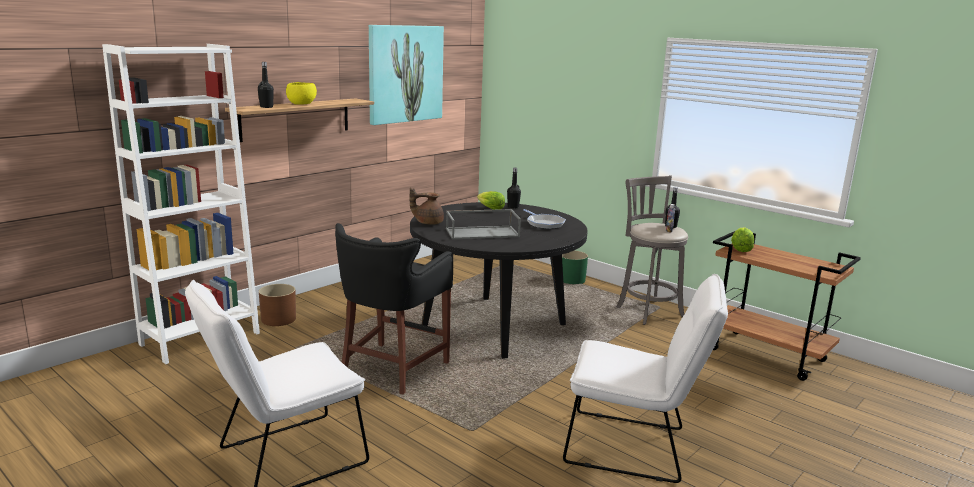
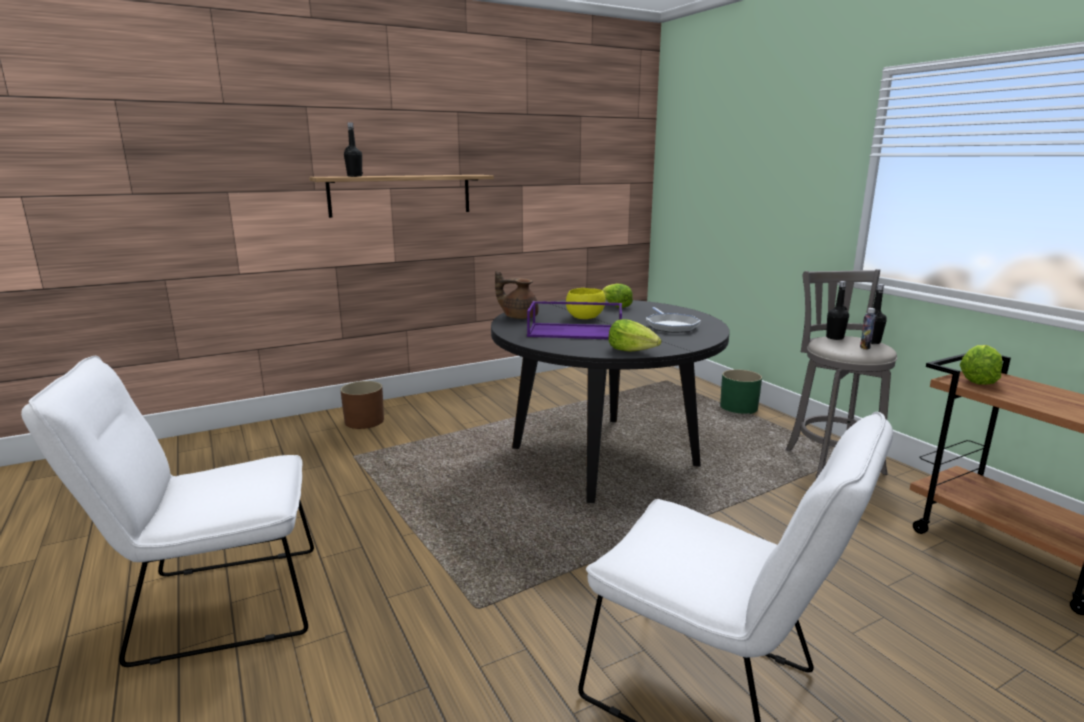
camera: 20 degrees right, 0 degrees up
white bookcase [102,44,260,364] -> none
yellow bowl [286,82,317,105] -> yellow bowl moved to [566,288,606,319]
black stool [335,223,453,395] -> none
picture [369,25,444,125] -> none
grey tray [446,209,521,239] -> purple tray [527,301,622,339]
black bottle [507,168,521,209] -> black bottle moved to [826,281,849,340]
none -> lettuce [609,319,662,352]

